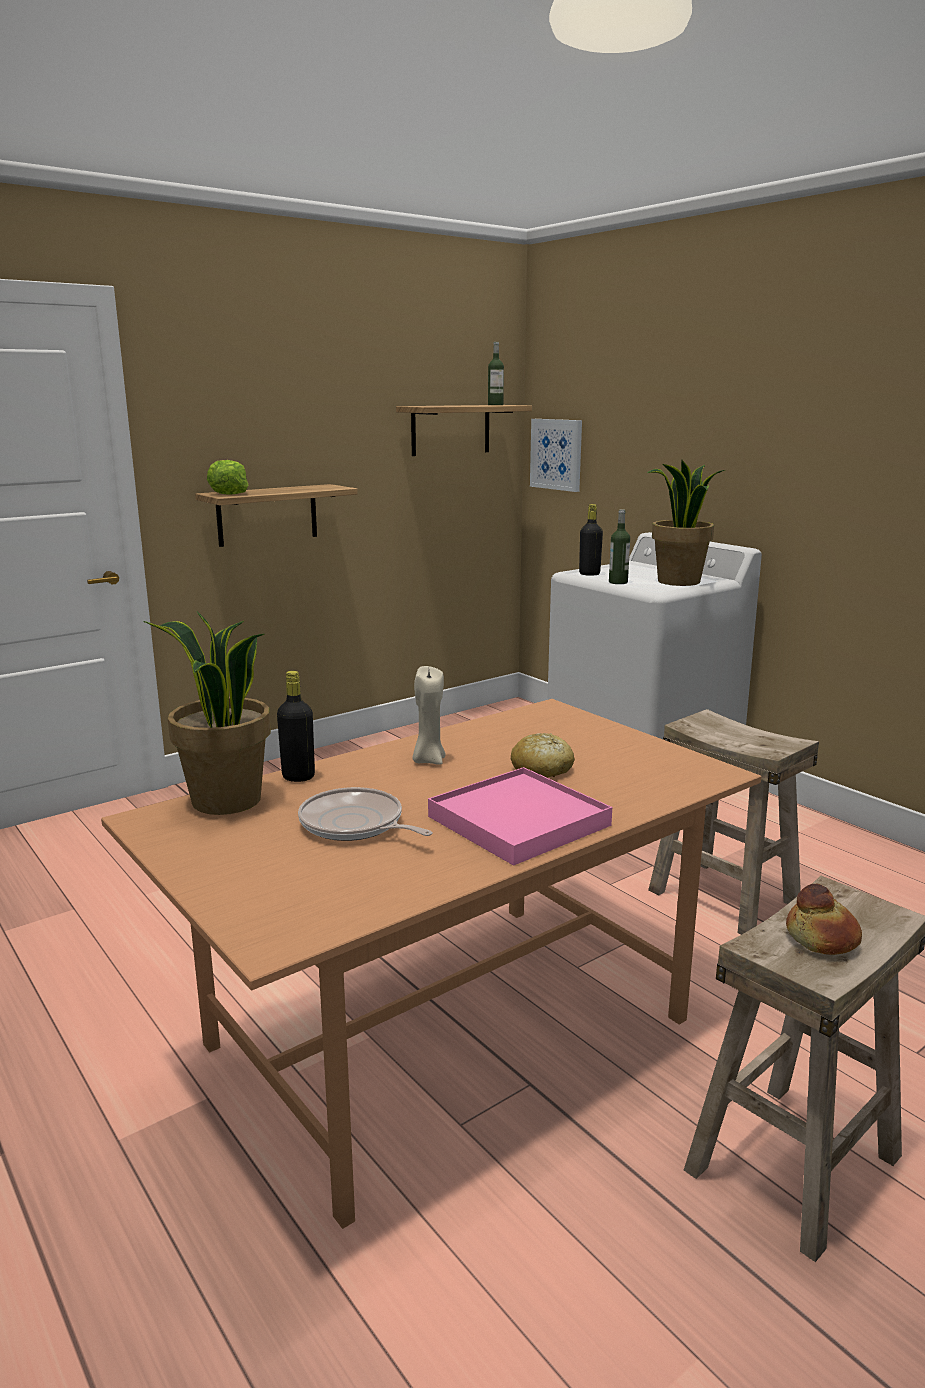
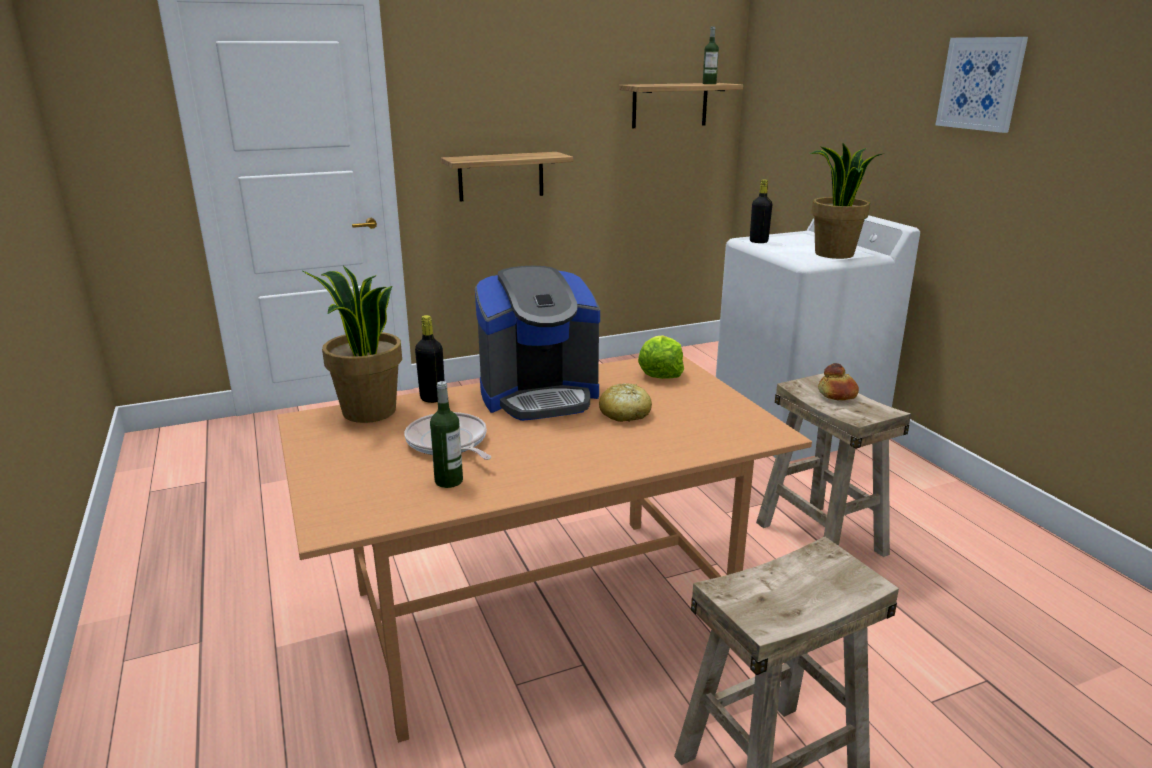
camera: 15 degrees right, 5 degrees up
lettuce [207,460,248,495] -> lettuce moved to [638,335,684,379]
beige candle [412,666,446,765] -> coffee machine [475,266,600,421]
pink tray [428,767,612,866] -> none
picture [530,419,582,492] -> picture moved to [936,37,1028,133]
bottle [609,509,630,584] -> bottle moved to [430,381,463,488]
bread [786,884,862,955] -> bread moved to [818,363,859,400]

